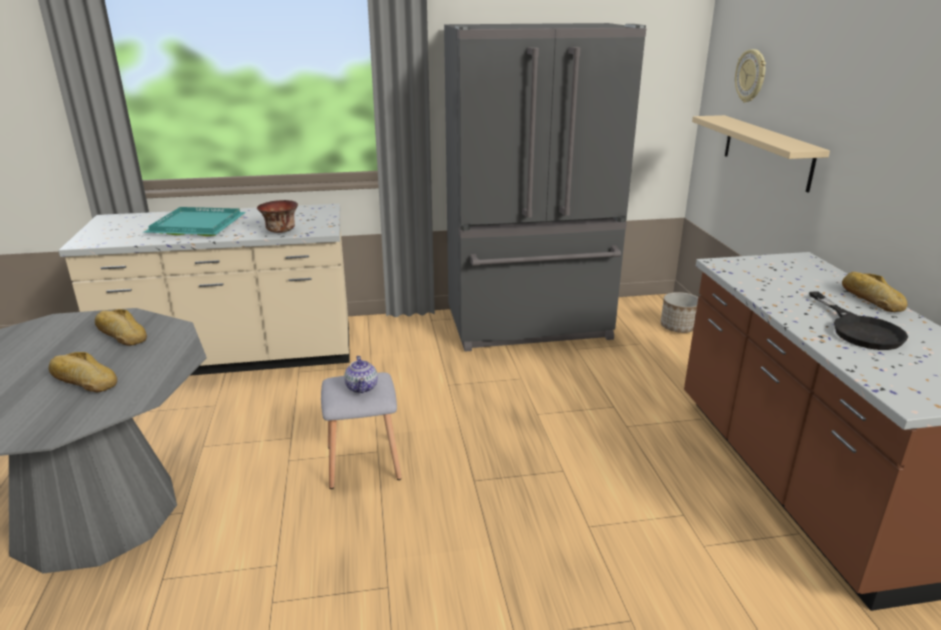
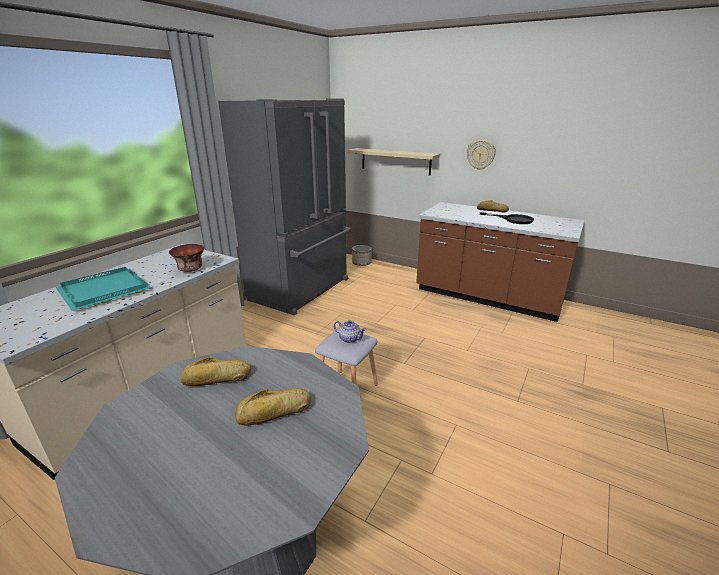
camera: 50 degrees left, 0 degrees up
wall clock [735,49,766,103] -> wall clock moved to [467,140,496,170]

